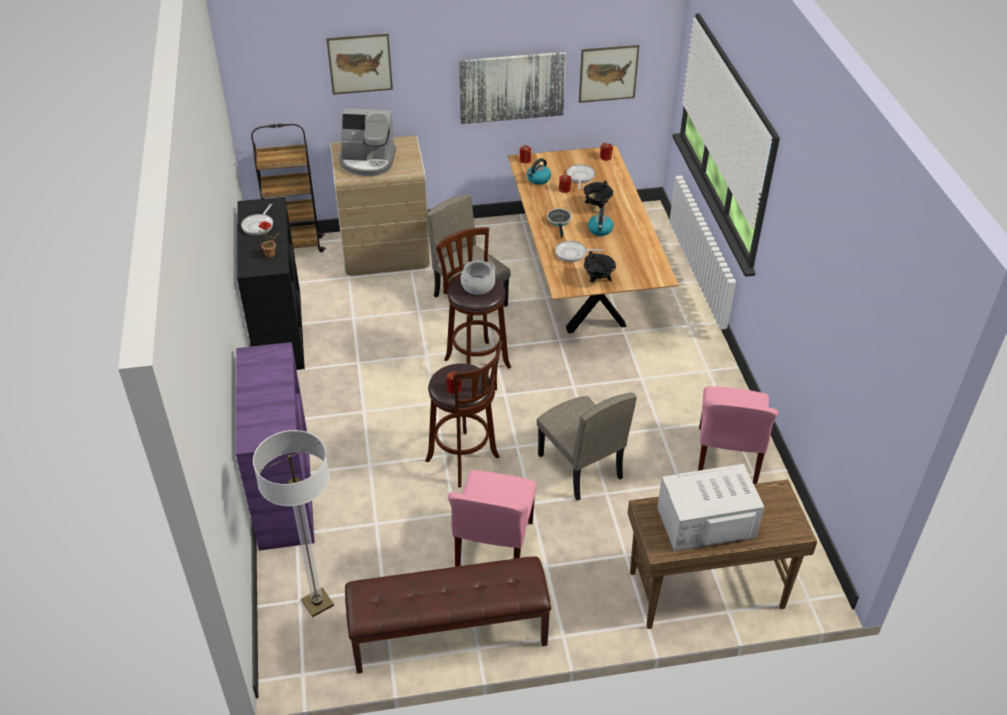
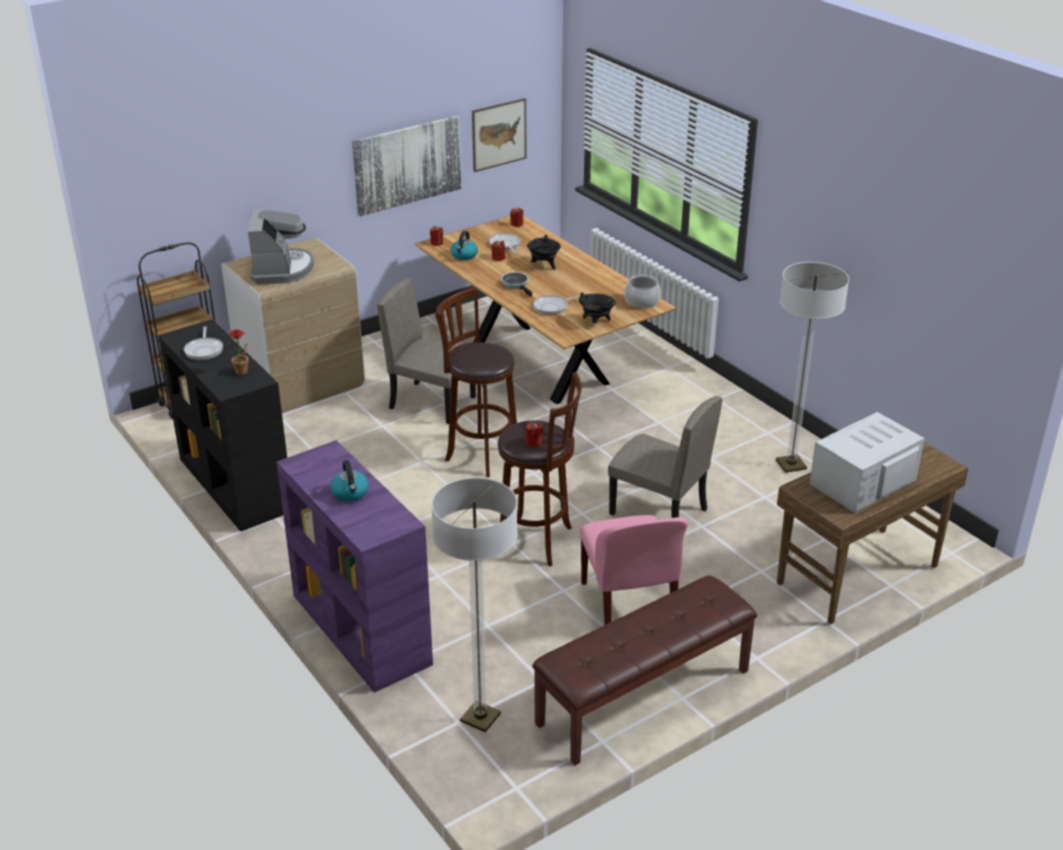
camera: 25 degrees left, 10 degrees down
picture [326,34,393,95] -> none
coffee machine [339,108,396,176] -> coffee machine turned 75 degrees counterclockwise [248,208,314,284]
cooking pot [460,260,495,295] -> cooking pot moved to [624,275,661,308]
kettle [588,208,613,236] -> kettle moved to [330,460,369,502]
pink chair [698,386,778,484] -> floor lamp [776,262,849,473]

